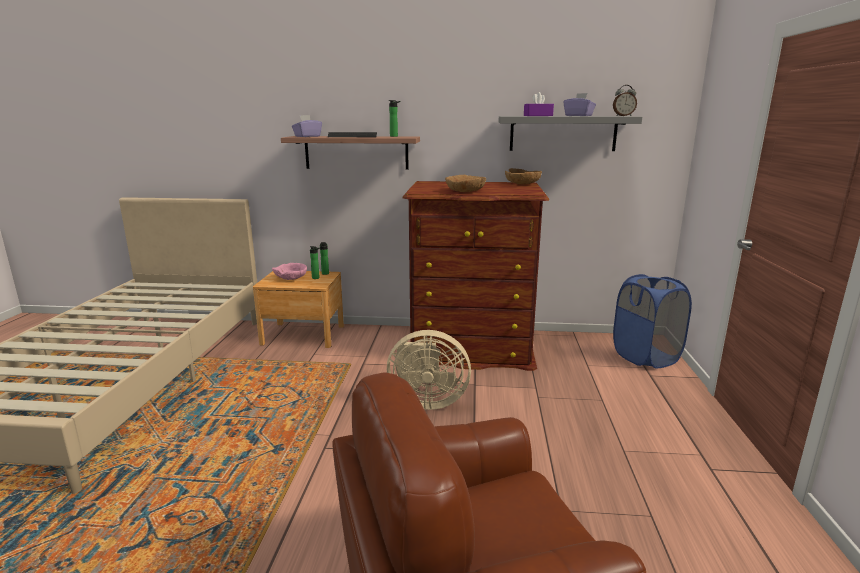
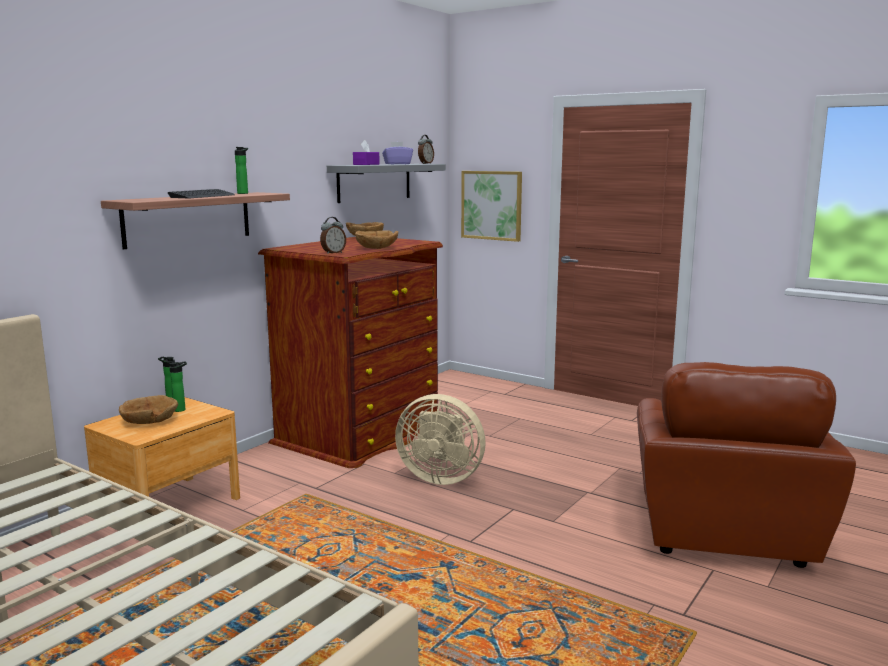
camera: 60 degrees left, 5 degrees down
pink bowl [272,263,307,280] -> brown bowl [119,395,178,424]
purple tissue box [292,115,322,137] -> none
beige fan [387,330,471,410] -> beige fan turned 75 degrees clockwise [395,394,486,485]
blue laundry basket [613,274,692,369] -> none
none -> alarm clock [320,217,346,254]
none -> picture [461,171,522,242]

